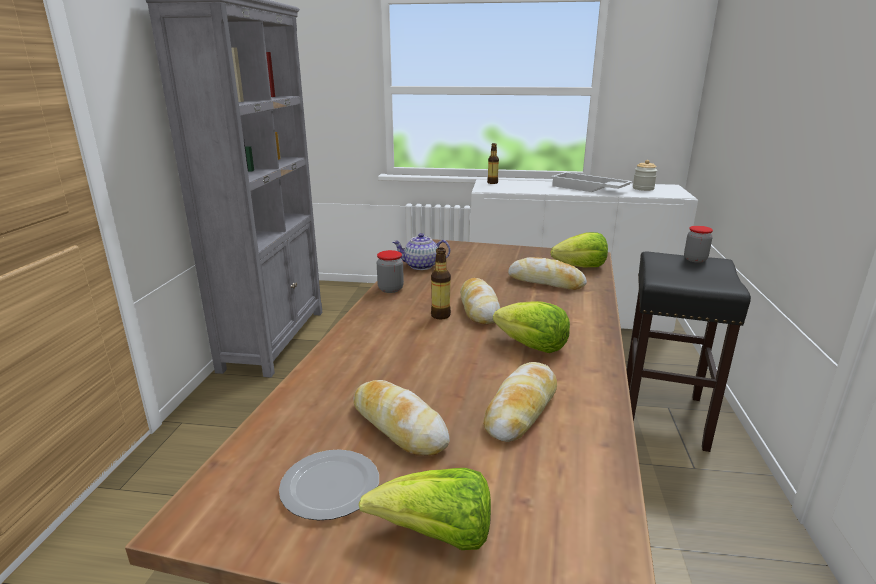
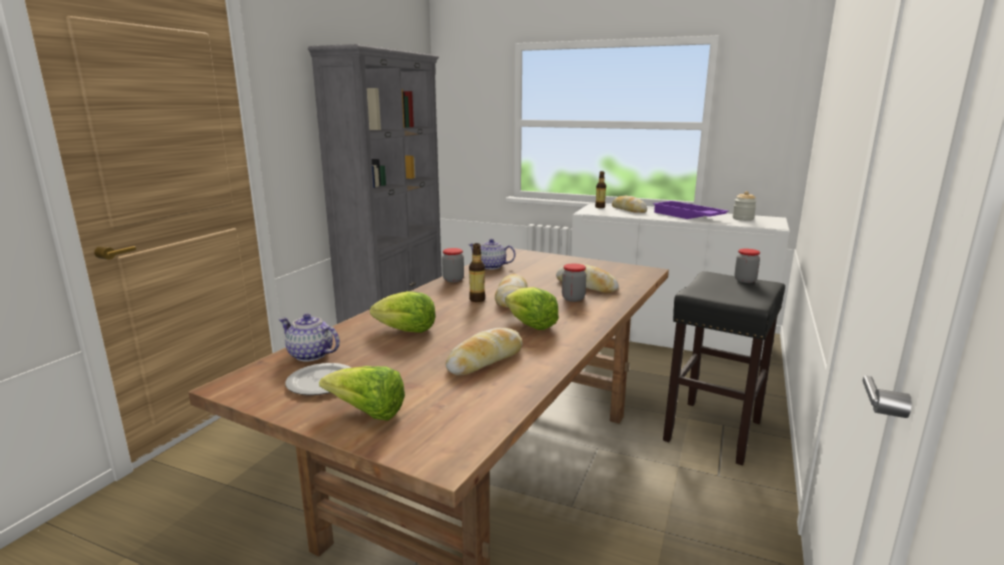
camera: 15 degrees right, 5 degrees down
bread [353,380,449,455] -> bread moved to [612,196,647,213]
lettuce [550,232,608,267] -> lettuce moved to [370,291,436,333]
white tray [551,172,633,192] -> purple tray [653,201,729,219]
none -> teapot [279,313,340,361]
none -> jar [562,263,586,302]

